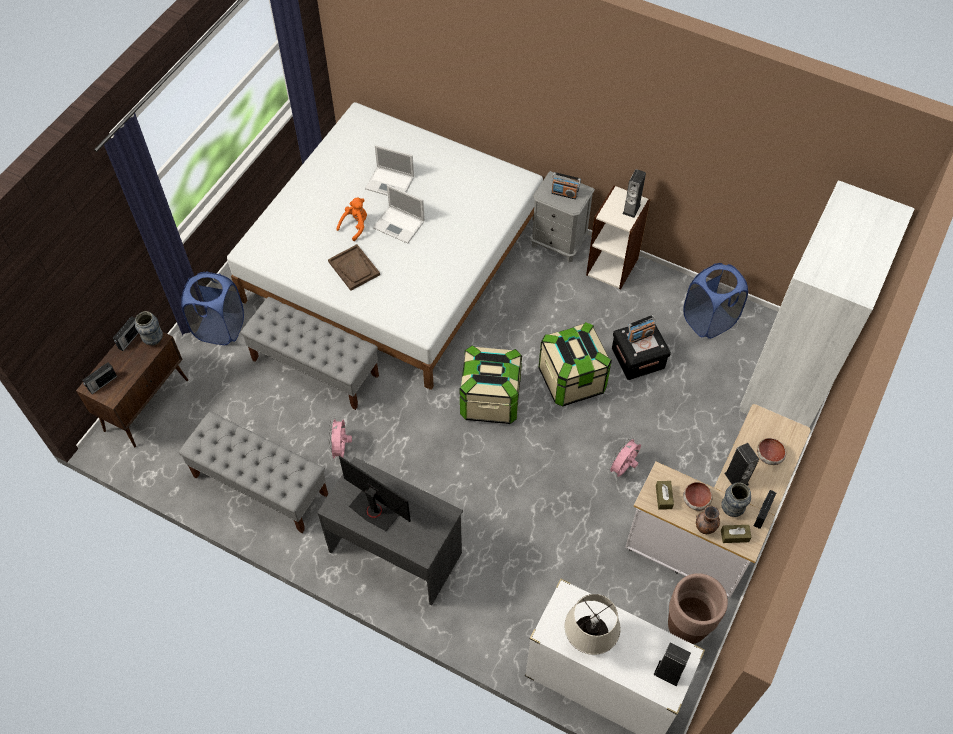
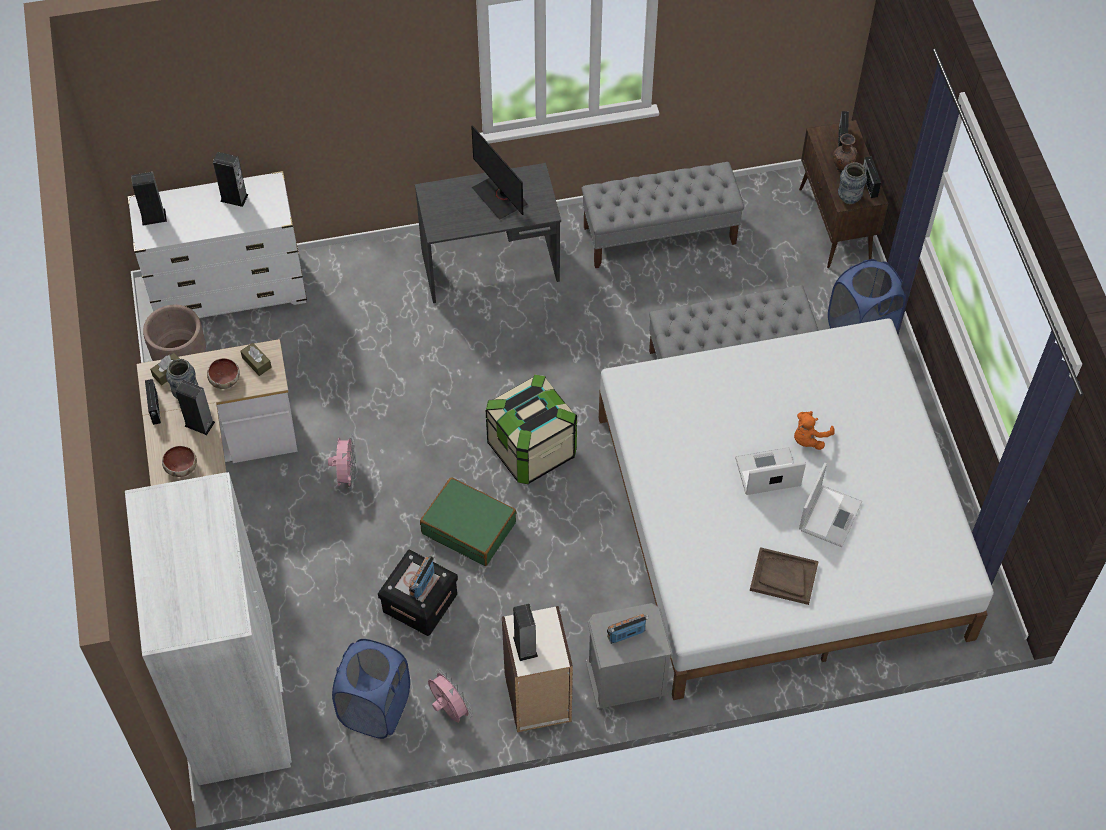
camera: 140 degrees right, 0 degrees up
brown tray [328,244,380,291] -> brown tray moved to [750,547,819,605]
pink fan [328,416,352,461] -> pink fan moved to [428,669,473,722]
orange plush toy [336,198,367,241] -> orange plush toy turned 45 degrees clockwise [794,411,835,450]
monitor [339,456,411,532] -> monitor turned 60 degrees clockwise [471,126,528,220]
laptop [365,145,414,196] -> laptop turned 135 degrees clockwise [799,463,862,547]
storage box [539,322,612,406] -> green suitcase [420,477,516,566]
beige table lamp [565,594,621,655] -> speaker [213,152,249,207]
brown vase [696,506,720,534] -> brown vase moved to [833,134,857,172]

